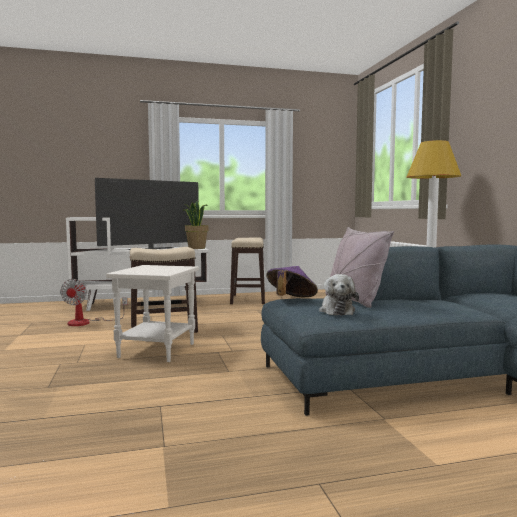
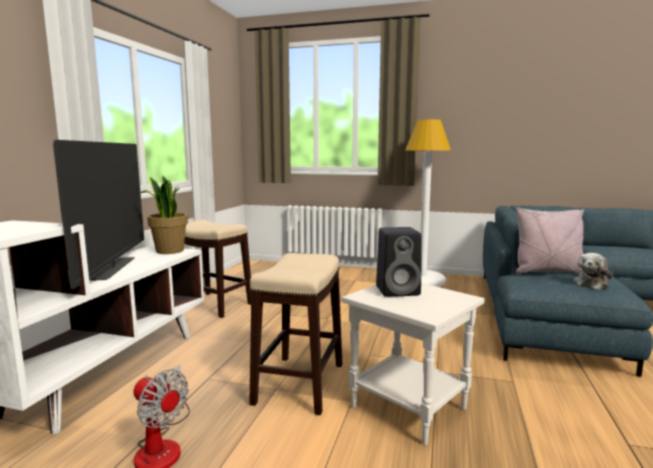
camera: 60 degrees left, 5 degrees up
purple hat [266,266,318,297] -> none
plush toy [319,274,359,315] -> plush toy turned 105 degrees clockwise [573,253,613,290]
none -> black speaker [376,227,421,297]

